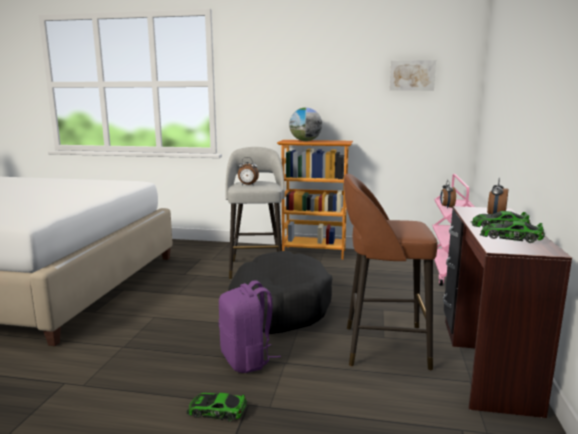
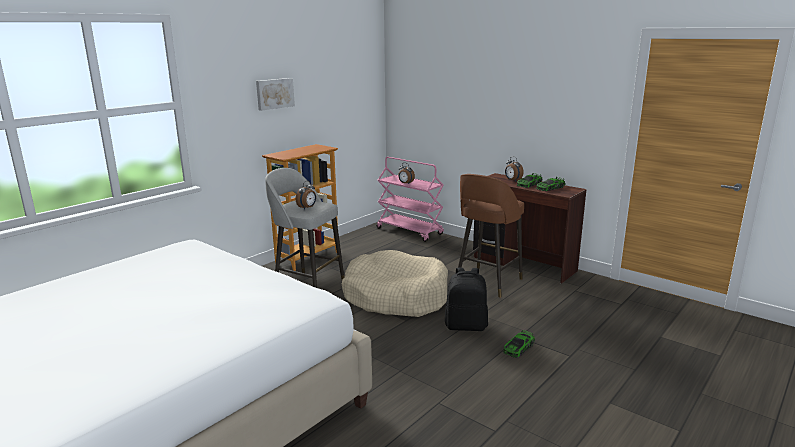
camera: 60 degrees left, 5 degrees up
purple backpack [218,280,281,373] -> black backpack [445,268,488,331]
black dog bed [229,251,332,334] -> beige dog bed [342,250,448,317]
globe [289,108,322,141] -> none
picture [390,60,436,91] -> picture moved to [256,78,295,111]

